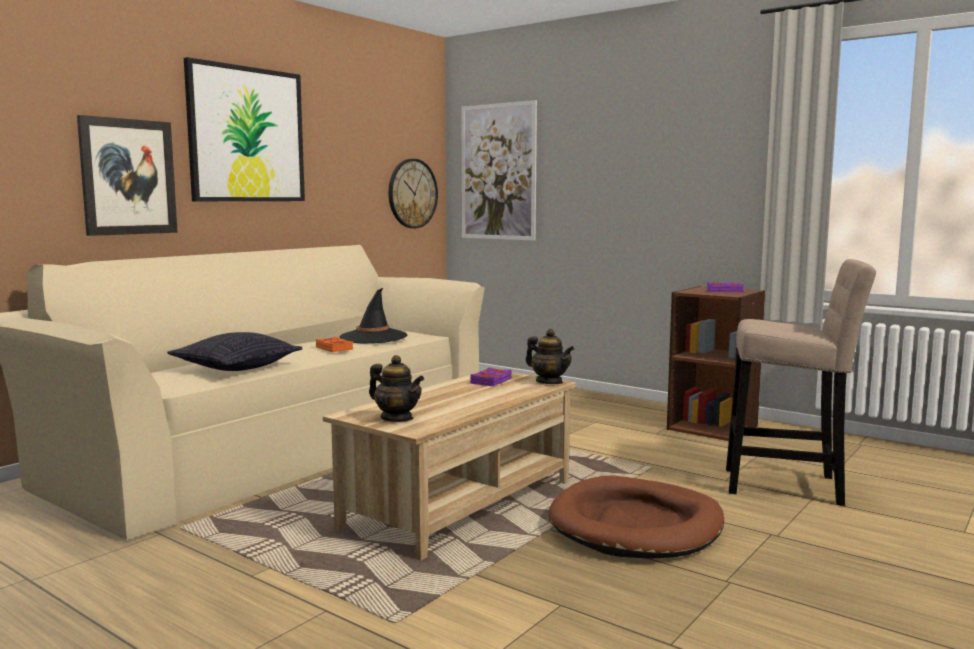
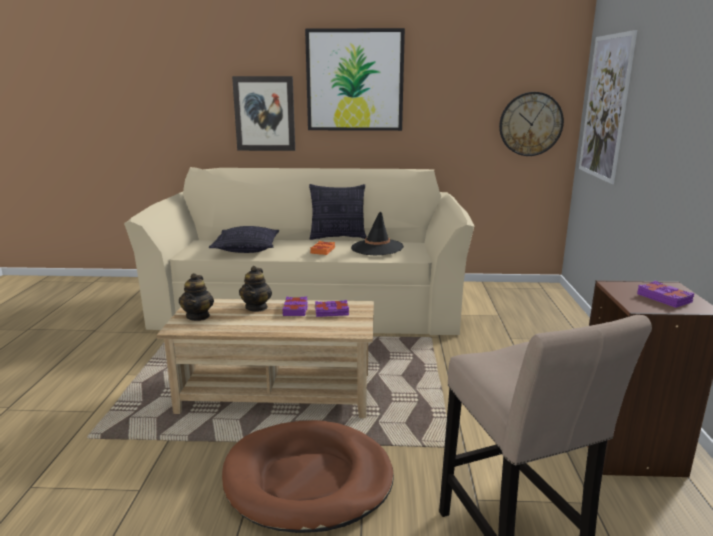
camera: 55 degrees right, 10 degrees up
teapot [526,329,575,384] -> teapot moved to [239,266,272,312]
none -> purple book [282,296,308,316]
none -> pillow [309,184,367,240]

